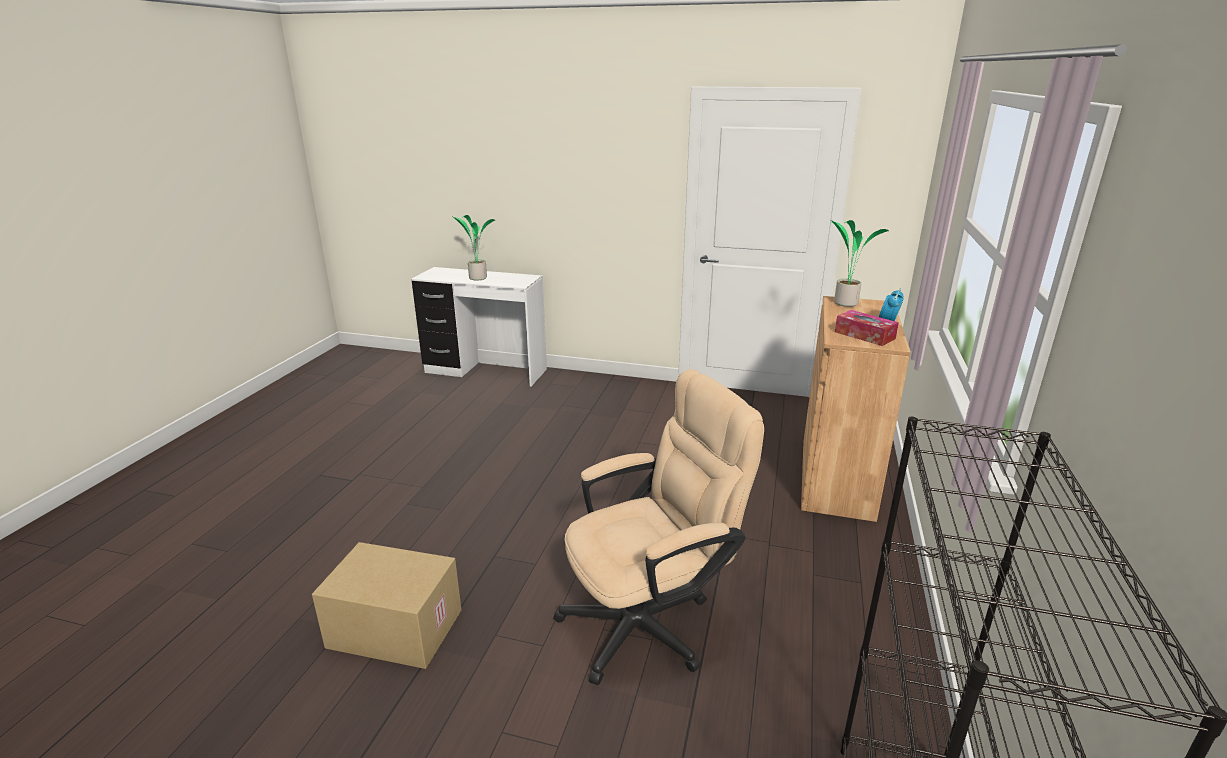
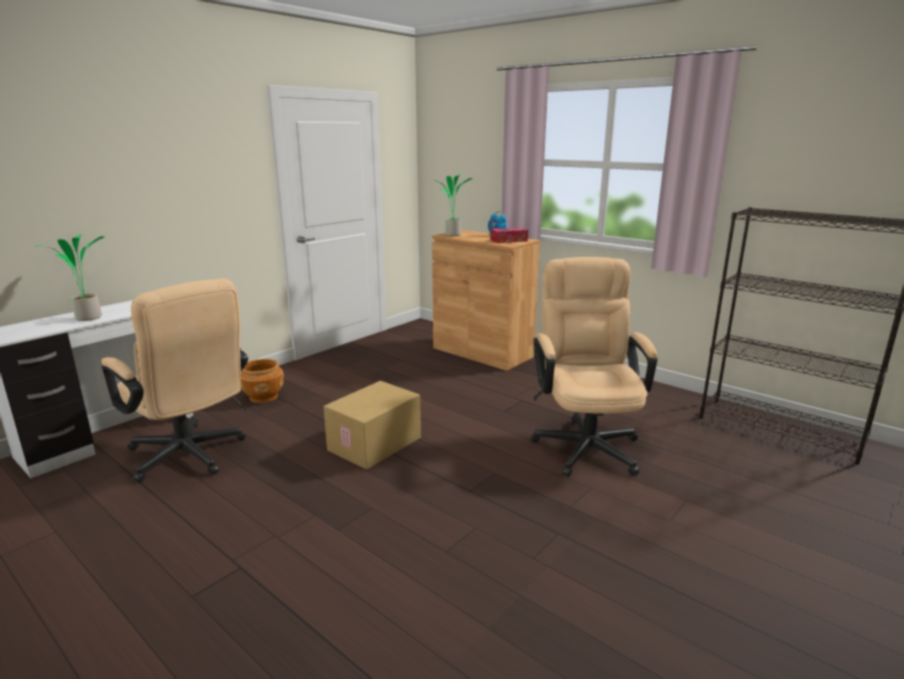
camera: 65 degrees left, 5 degrees down
cardboard box [312,542,461,669] -> cardboard box moved to [323,381,421,470]
none -> beige office chair [101,279,248,482]
none -> brown planter [241,359,284,403]

